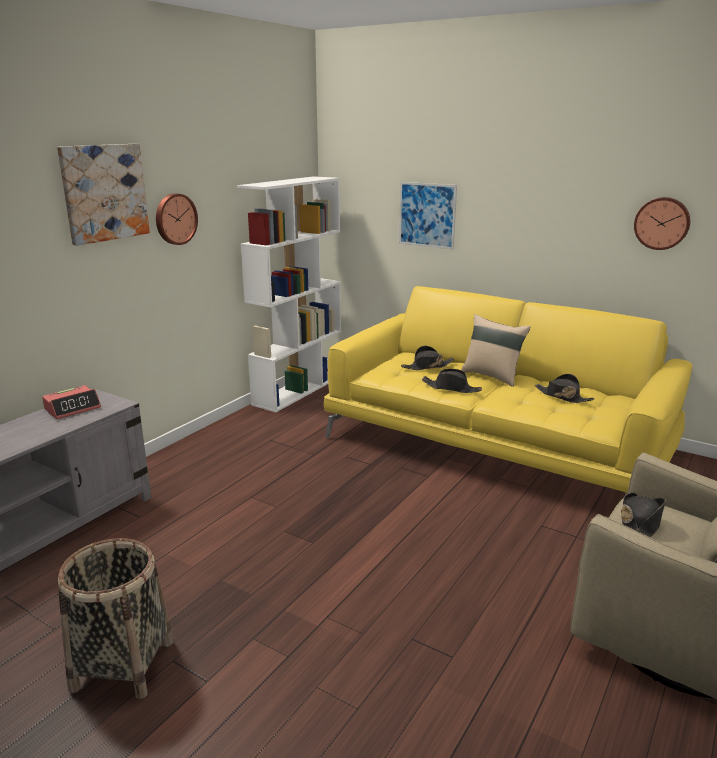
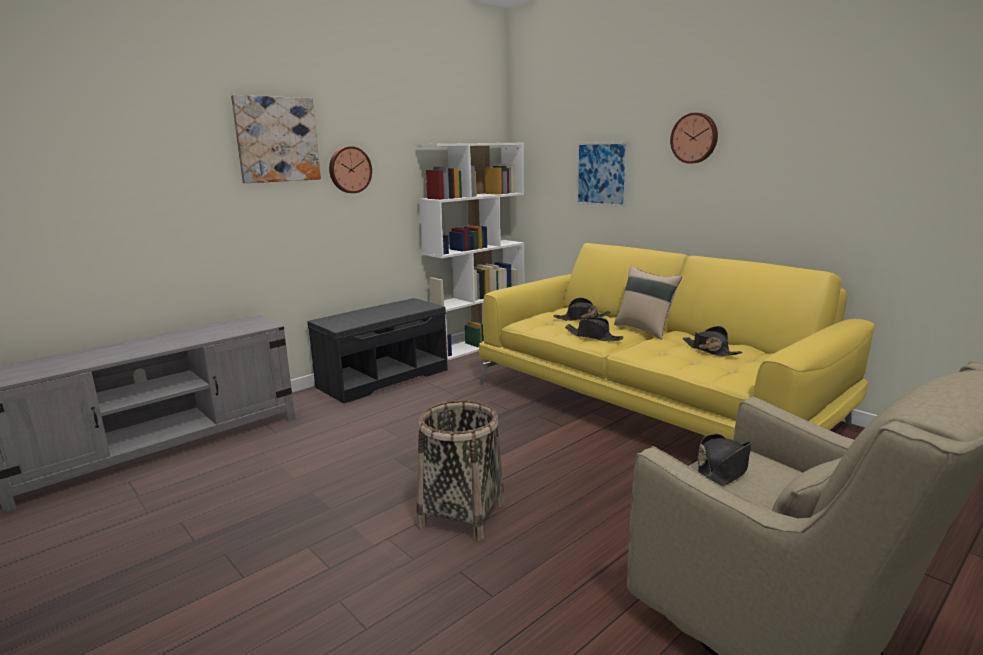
camera: 15 degrees right, 5 degrees down
alarm clock [42,385,101,419] -> none
basket [58,538,173,699] -> basket moved to [417,400,505,541]
wall clock [634,197,690,250] -> wall clock moved to [670,113,718,164]
none -> grey bench [307,298,448,404]

